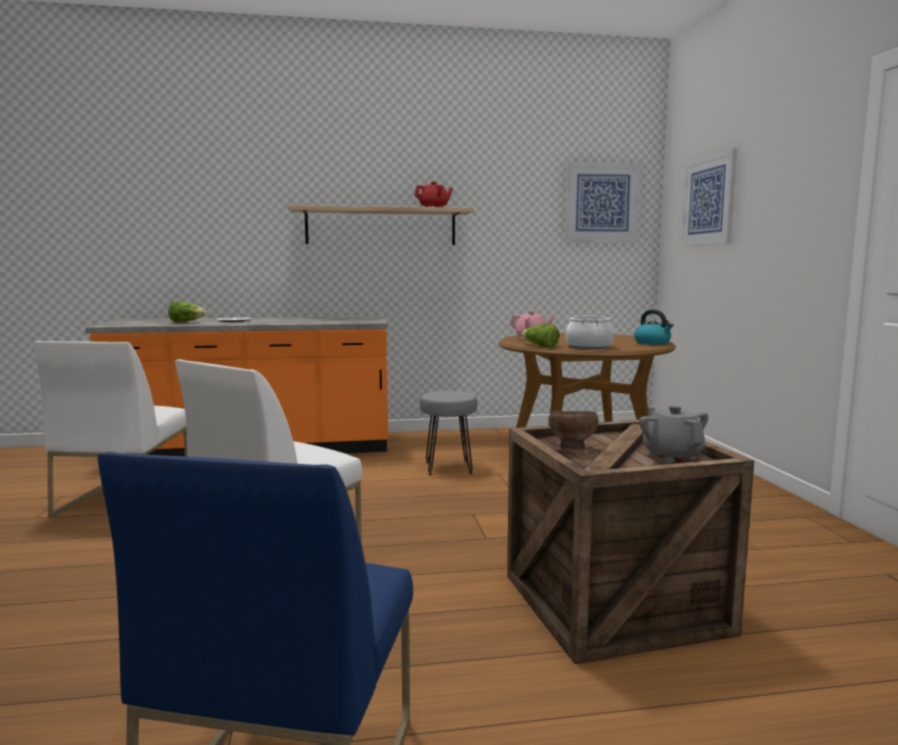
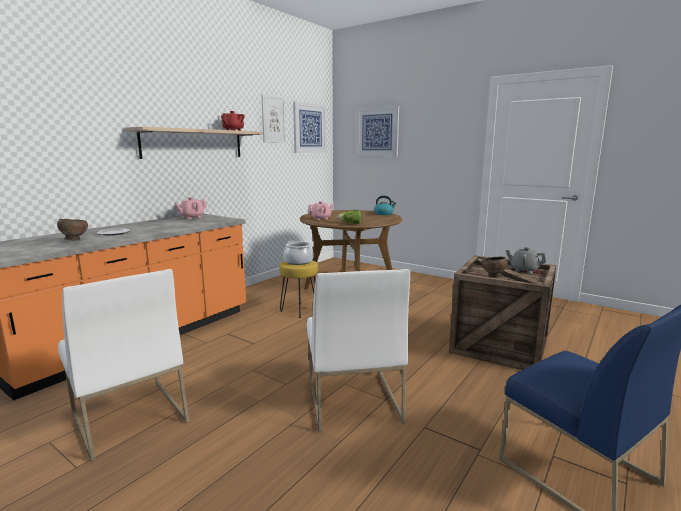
camera: 45 degrees left, 5 degrees up
lettuce [168,301,207,322] -> brown bowl [57,219,88,241]
grey stool [420,391,477,475] -> yellow stool [280,260,318,318]
cooking pot [565,315,614,349] -> cooking pot moved to [284,240,313,265]
none -> pink teapot [175,197,207,219]
none -> picture [261,94,286,143]

